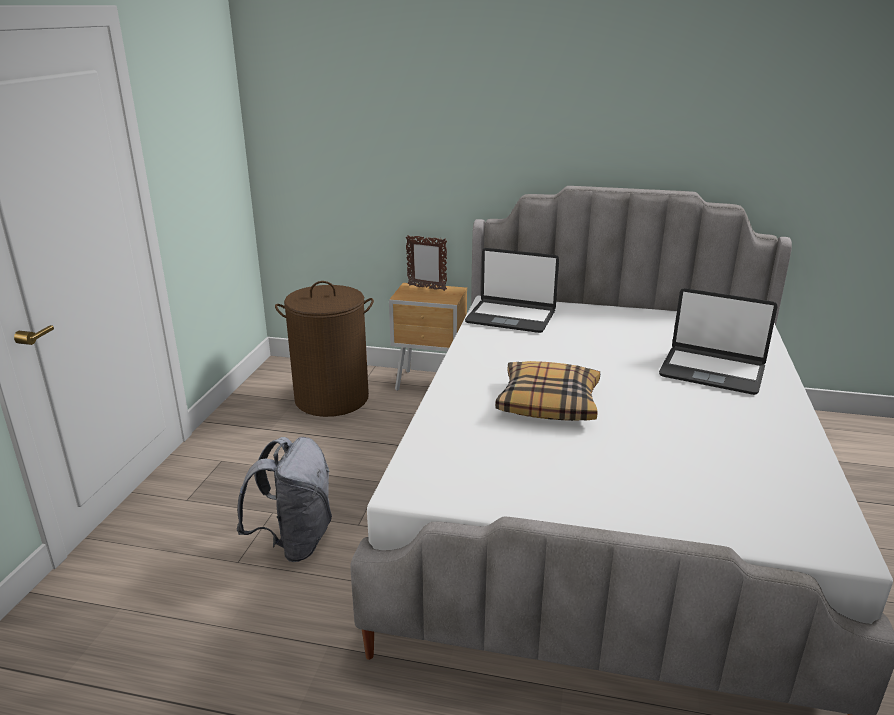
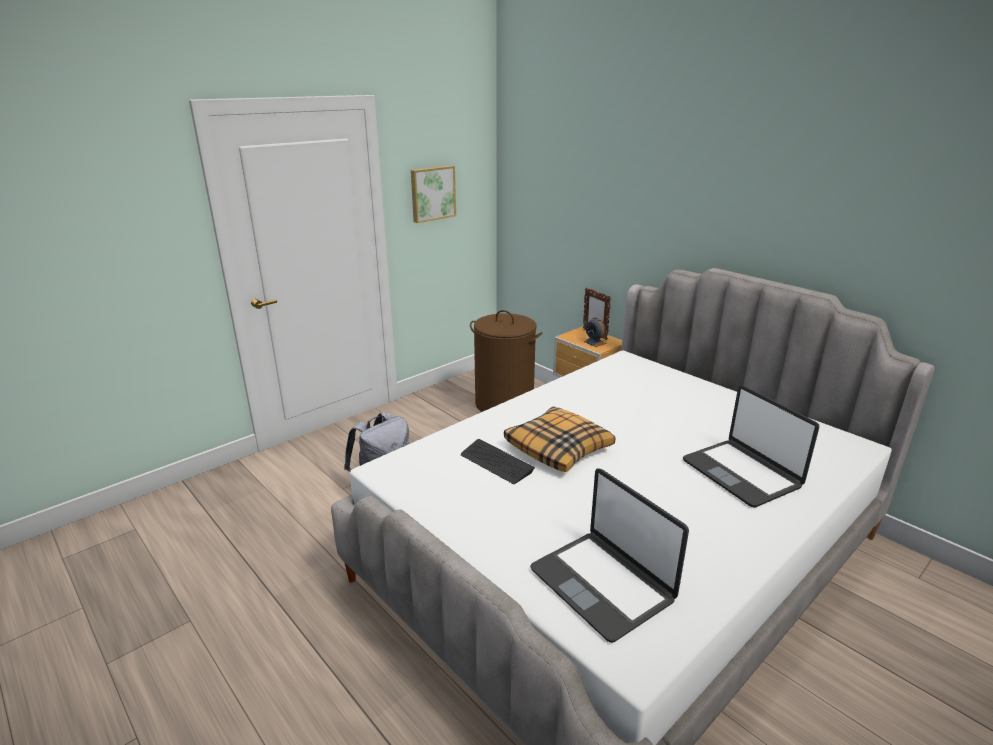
camera: 35 degrees right, 0 degrees up
laptop [465,248,559,333] -> laptop moved to [530,468,689,643]
none -> picture [411,165,456,223]
none -> keyboard [461,439,535,484]
none -> alarm clock [583,318,606,347]

